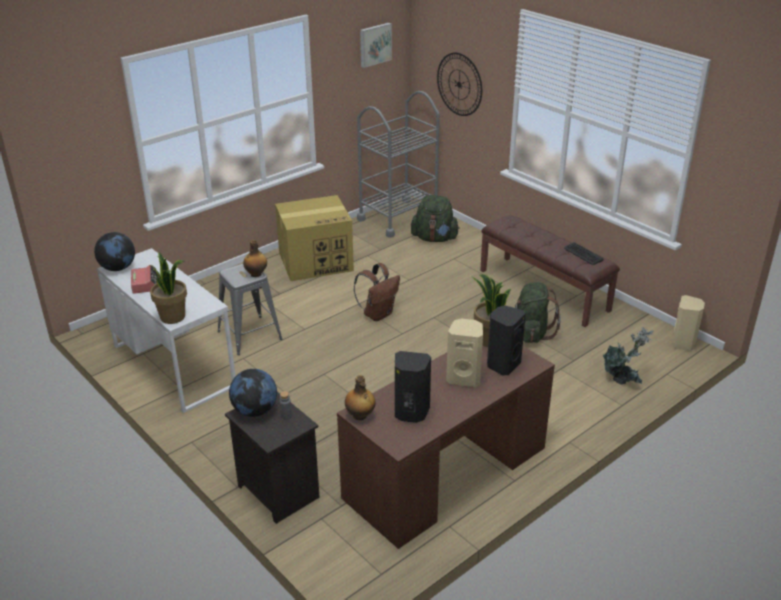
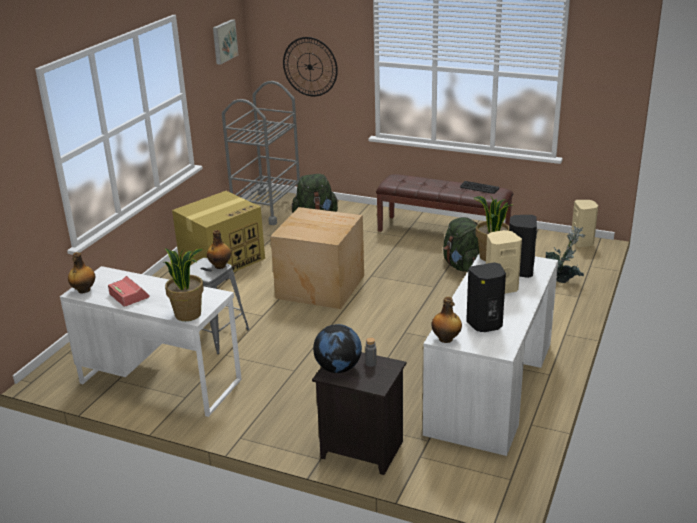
camera: 25 degrees left, 5 degrees down
globe [94,232,135,271] -> bottle [68,252,95,293]
brown desk [337,345,555,549] -> white desk [423,254,558,456]
brown backpack [354,263,400,321] -> cardboard box [270,207,364,309]

